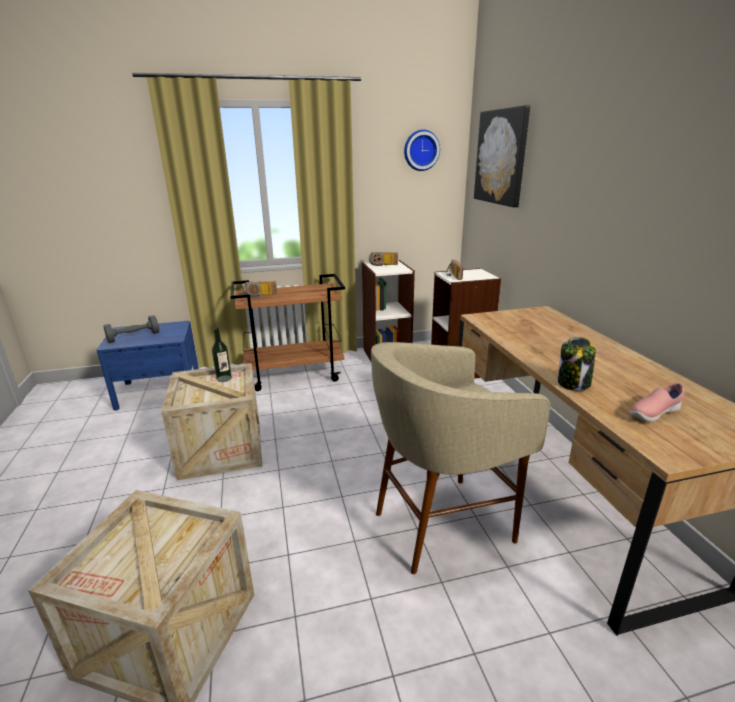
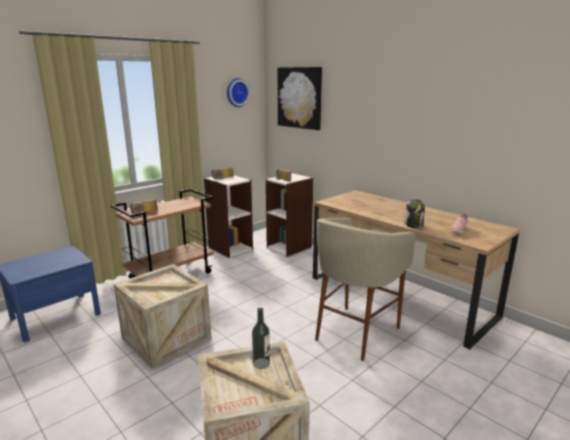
camera: 30 degrees left, 5 degrees down
grey dumbbell [103,315,159,343] -> none
bottle [212,328,232,382] -> bottle moved to [252,308,270,369]

